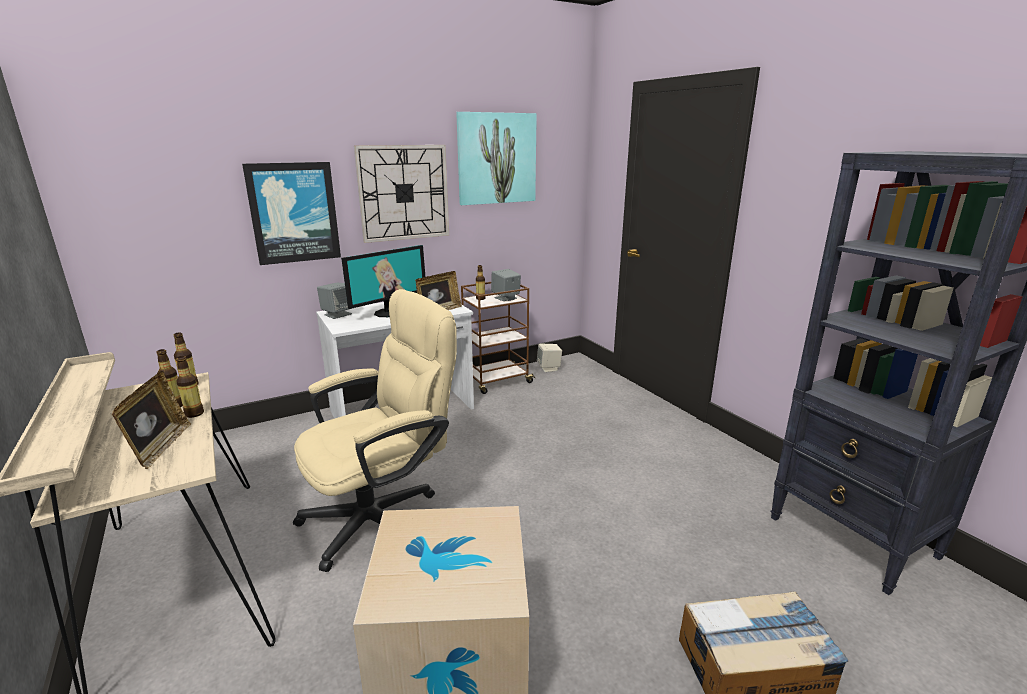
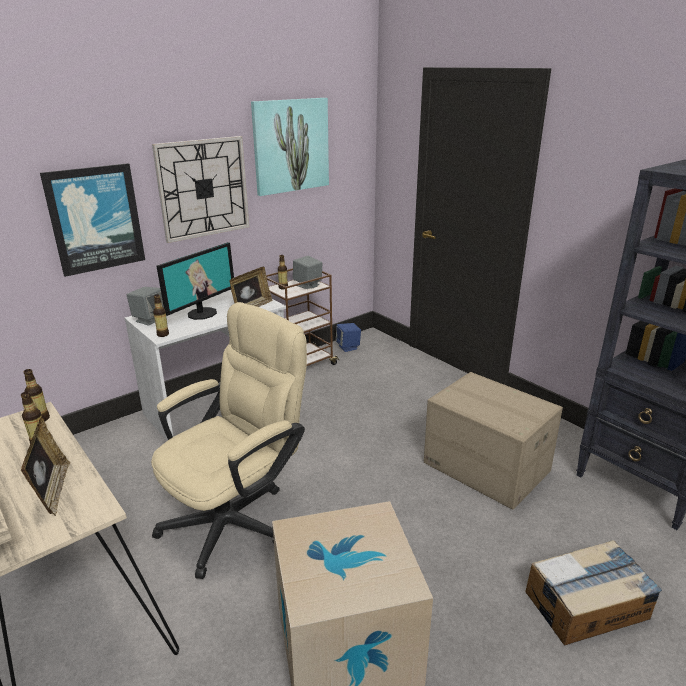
camera: 10 degrees left, 5 degrees up
bottle [176,356,204,418] -> bottle moved to [153,295,169,337]
beige speaker [537,344,562,372] -> blue speaker [336,323,361,352]
none -> cardboard box [424,372,563,510]

